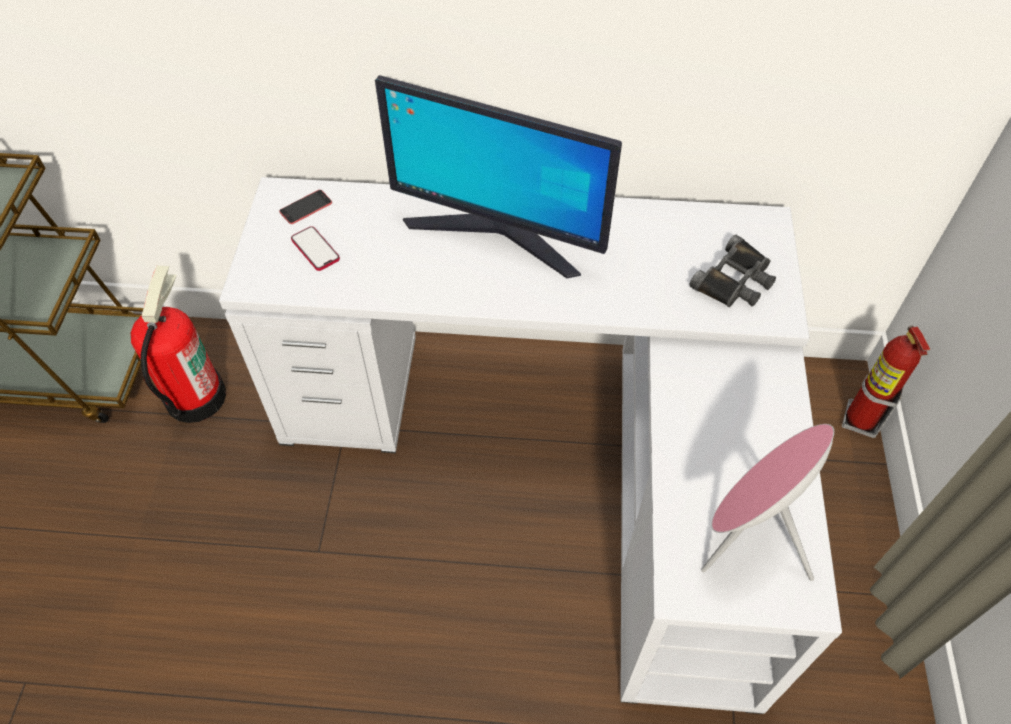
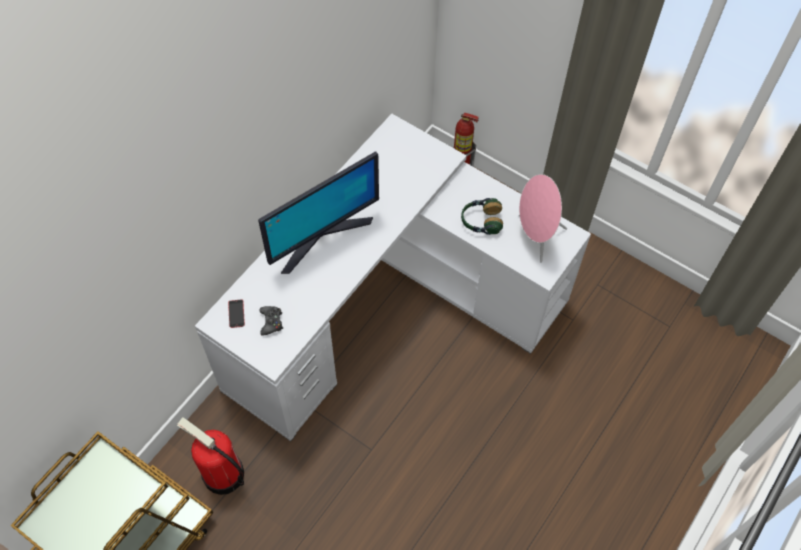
camera: 60 degrees left, 5 degrees up
phone [291,226,340,271] -> black game controller [259,306,283,336]
black binoculars [689,235,776,307] -> none
none -> headphones [461,198,503,235]

